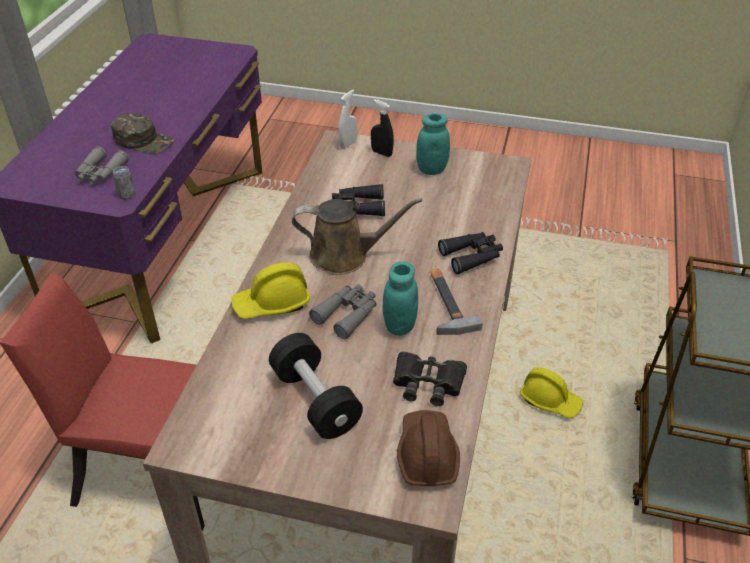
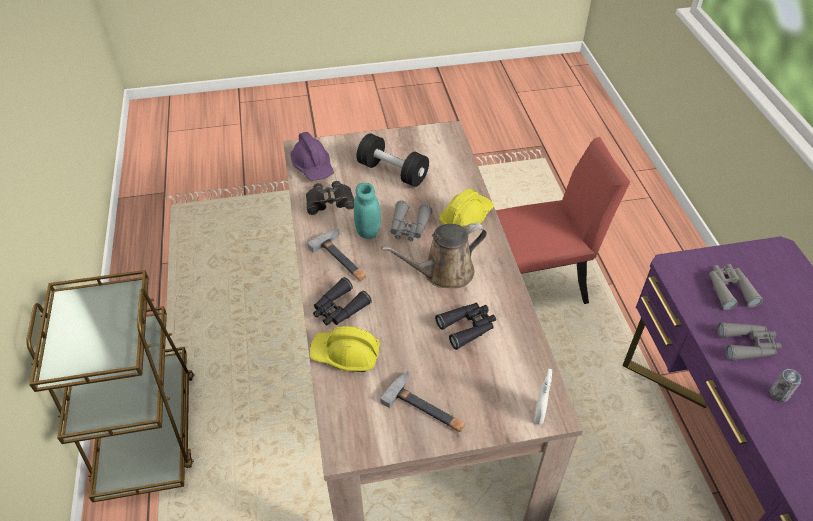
camera: 155 degrees right, 5 degrees up
green cap [111,113,174,155] -> grey binoculars [717,322,782,361]
can [113,166,136,200] -> can moved to [769,369,801,402]
black spray bottle [371,99,394,157] -> none
brown hard hat [397,410,460,487] -> purple hard hat [291,132,334,181]
turquoise jar [416,113,450,175] -> hammer [380,371,465,432]
yellow hard hat [520,367,583,418] -> yellow hard hat moved to [309,326,380,372]

